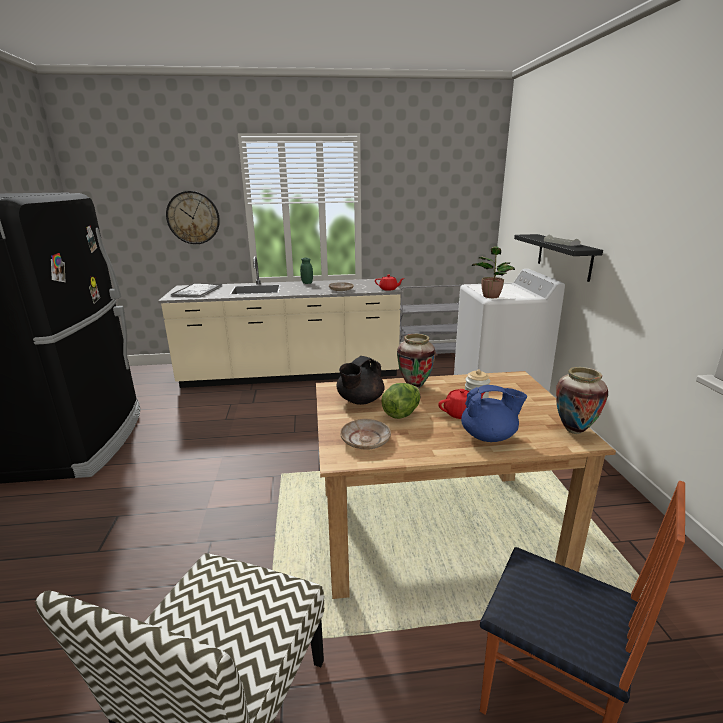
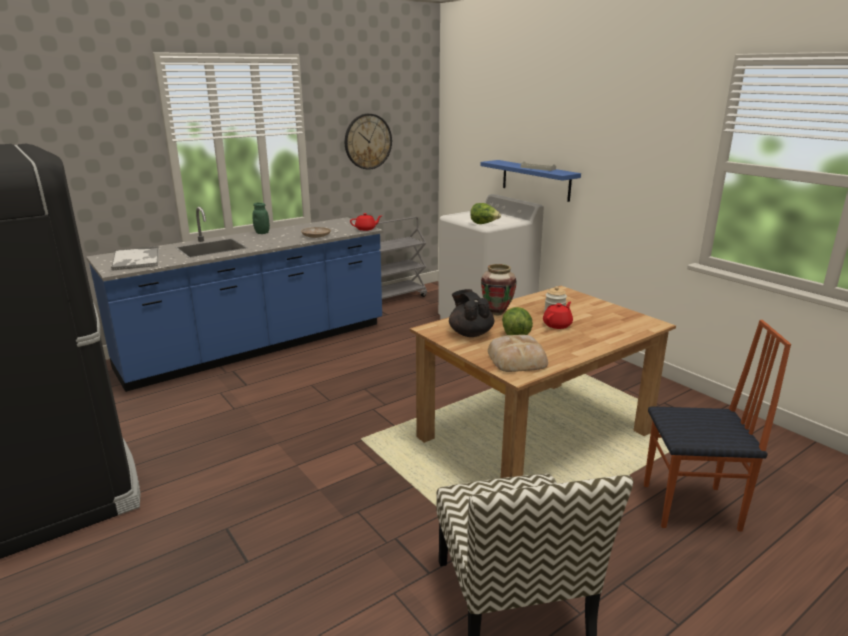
camera: 30 degrees left, 0 degrees up
beige counter [158,256,402,388] -> blue counter [86,207,383,392]
wall clock [166,191,220,244] -> wall clock moved to [345,114,392,170]
black teapot [337,356,384,405] -> black teapot turned 150 degrees clockwise [449,289,494,337]
beige plate [340,419,391,450] -> bread [488,335,548,372]
blue teapot [461,385,527,442] -> none
potted plant [472,246,515,298] -> lettuce [470,203,501,224]
black shelf [514,234,603,282] -> blue shelf [480,160,581,202]
vase [556,367,608,434] -> none

